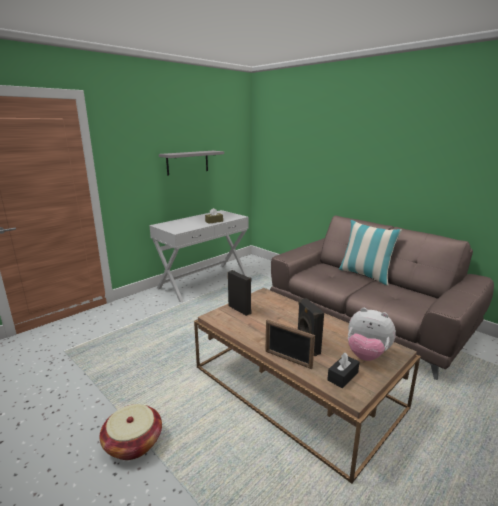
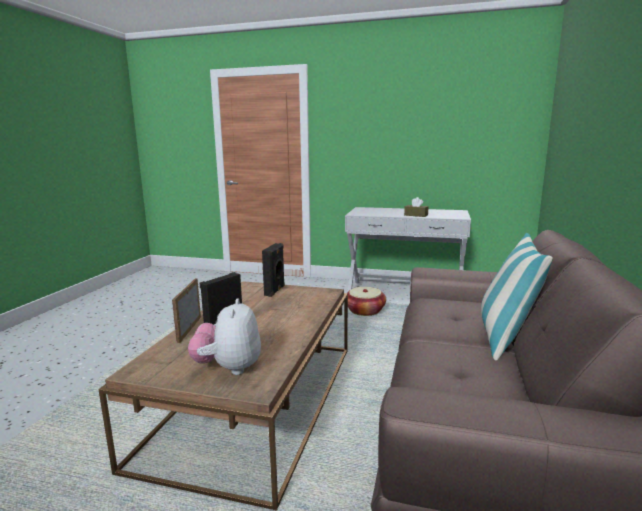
camera: 60 degrees right, 5 degrees down
basket [100,404,162,460] -> basket moved to [347,287,386,316]
grey shelf [159,151,224,175] -> none
black tissue box [327,353,359,388] -> none

